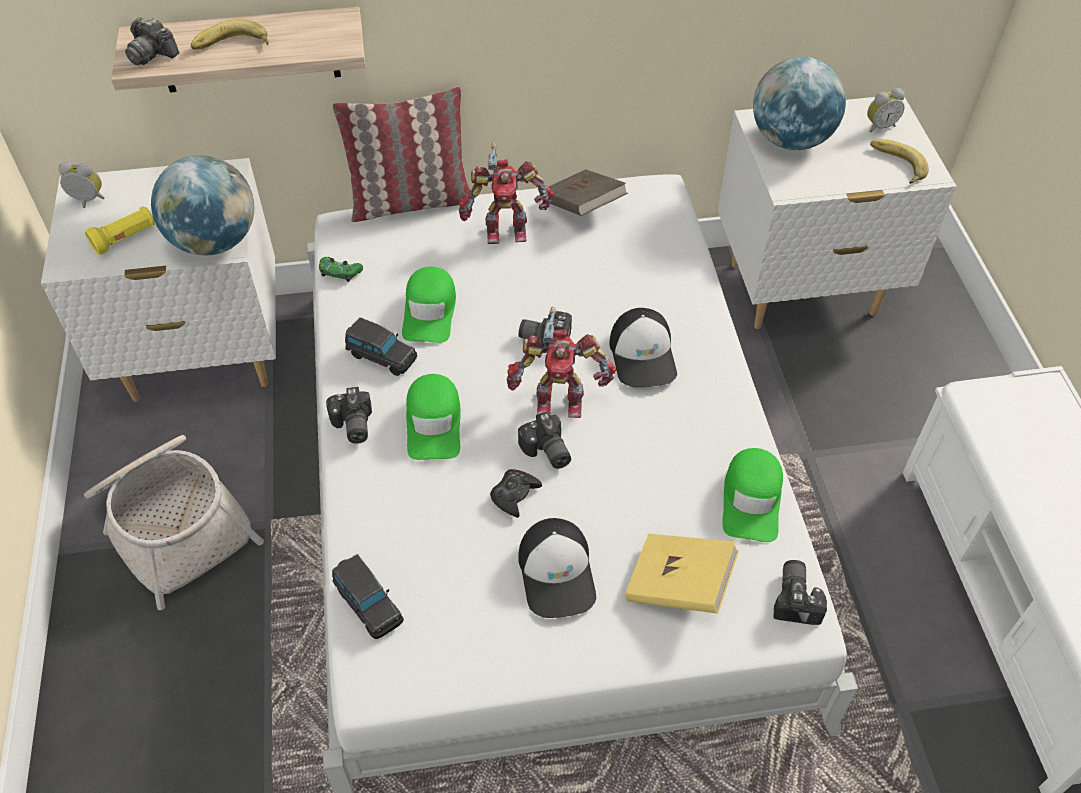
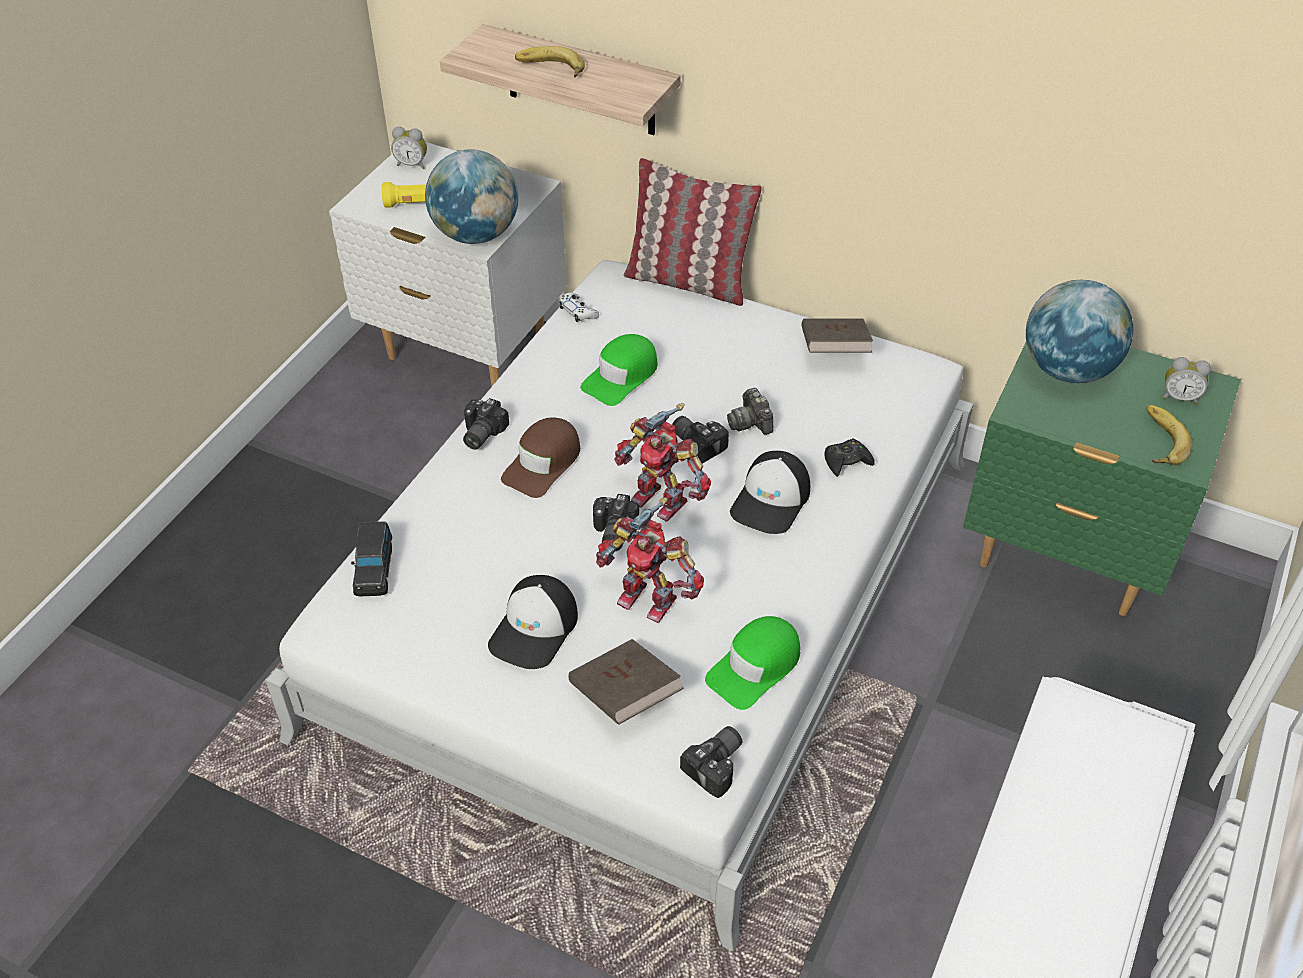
camera: 35 degrees right, 5 degrees down
alarm clock [58,161,104,208] -> alarm clock turned 150 degrees clockwise [391,127,427,169]
basket [84,435,264,610] -> none
camera [125,17,179,66] -> camera moved to [727,388,773,435]
green game controller [319,257,363,282] -> white game controller [559,292,599,322]
black toy car [345,317,417,376] -> none
green cap [406,374,461,460] -> brown cap [501,417,580,498]
toy robot [459,143,554,244] -> toy robot moved to [596,497,704,623]
black game controller [490,469,542,518] -> black game controller moved to [824,438,875,477]
yellow book [625,534,739,614] -> brown book [568,639,684,725]
white nightstand [718,97,957,329] -> green nightstand [963,342,1241,616]

